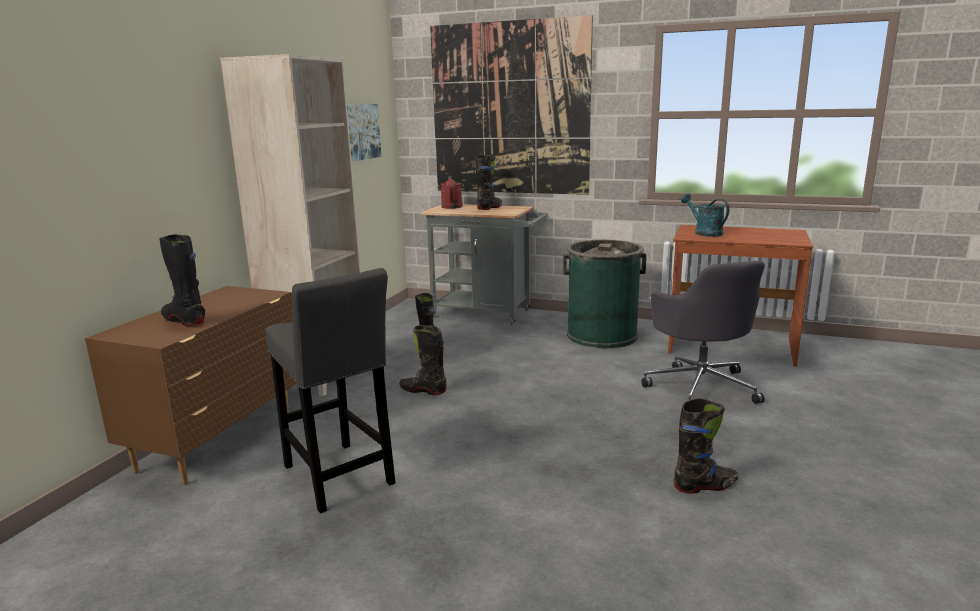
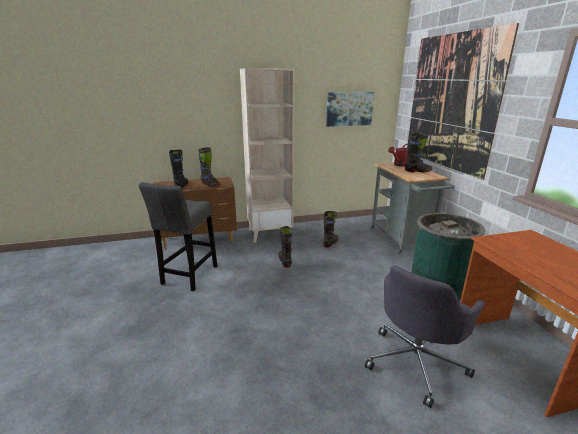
camera: 55 degrees right, 5 degrees up
black boot [674,398,738,494] -> black boot moved to [198,147,220,187]
turquoise watering can [681,193,729,237] -> none

